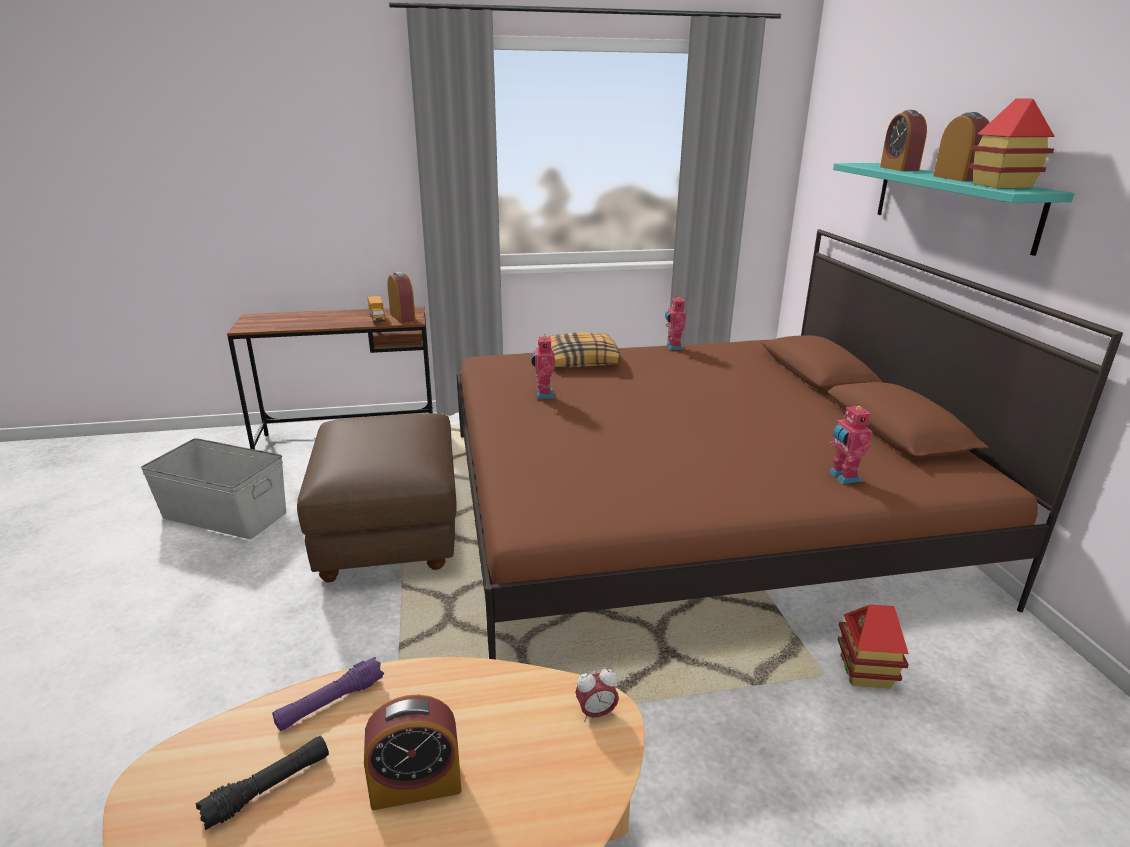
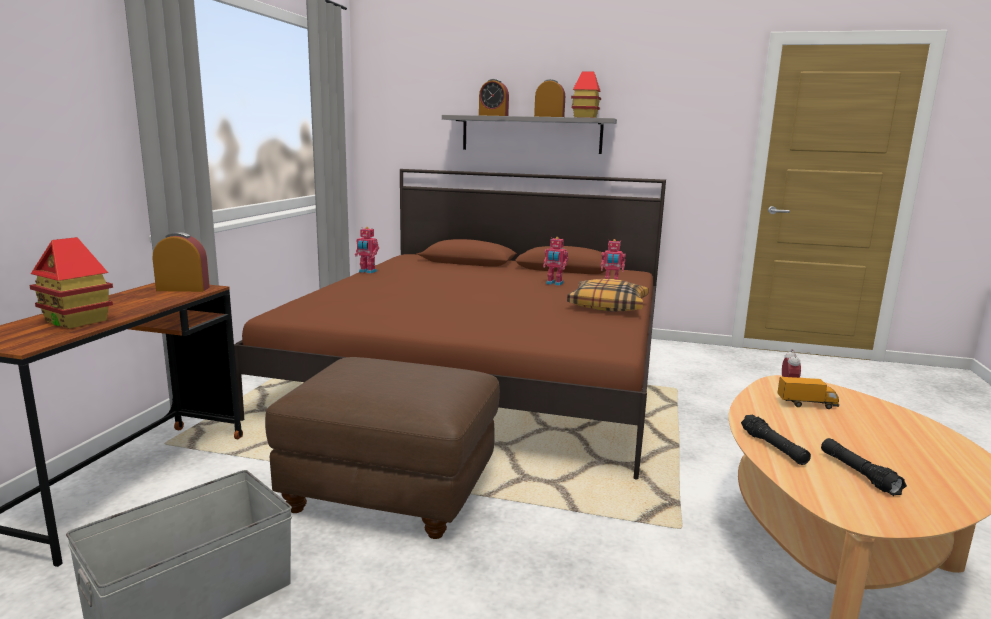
camera: 65 degrees left, 10 degrees down
purple flashlight [272,657,384,731] -> black flashlight [741,414,811,465]
alarm clock [364,694,461,810] -> none
toy truck [367,296,386,323] -> toy truck moved to [777,377,839,409]
toy robot [531,334,555,399] -> toy robot moved to [543,237,568,286]
pillow [547,332,621,367] -> pillow moved to [567,279,649,312]
turquoise shelf [833,163,1075,256] -> grey shelf [442,115,617,154]
toy house [838,605,909,688] -> toy house moved to [29,237,113,329]

